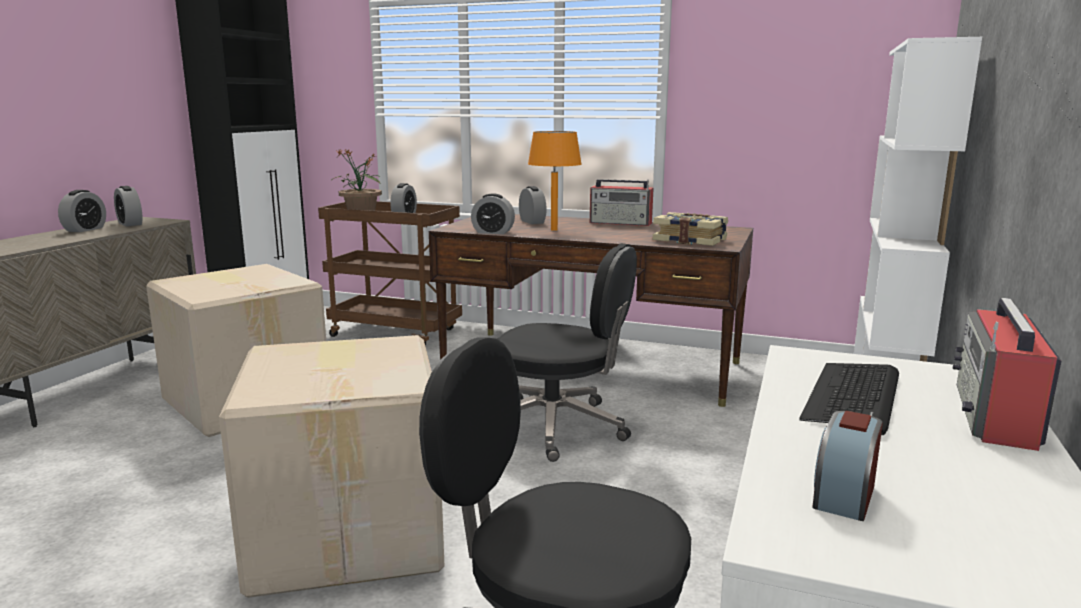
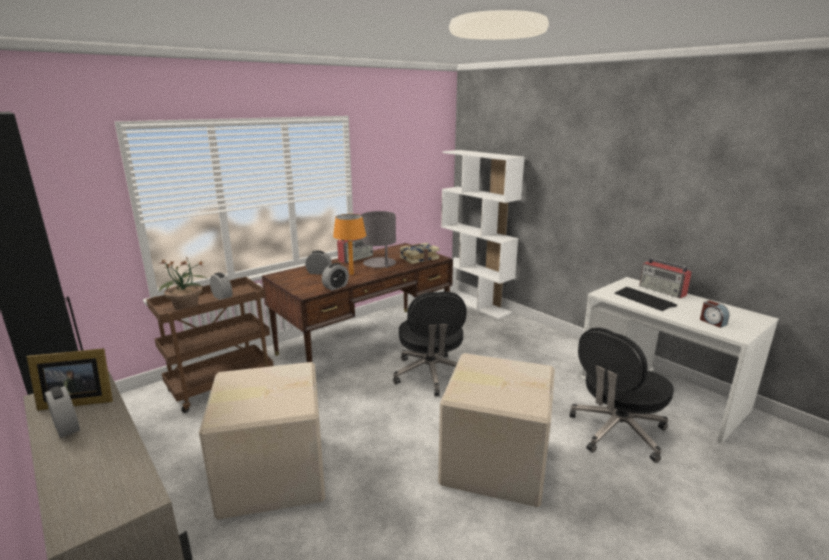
camera: 60 degrees left, 5 degrees up
alarm clock [114,186,143,226] -> picture frame [27,348,113,411]
black office chair [497,243,637,462] -> black office chair turned 120 degrees clockwise [393,291,466,396]
none -> grey table lamp [362,211,396,268]

